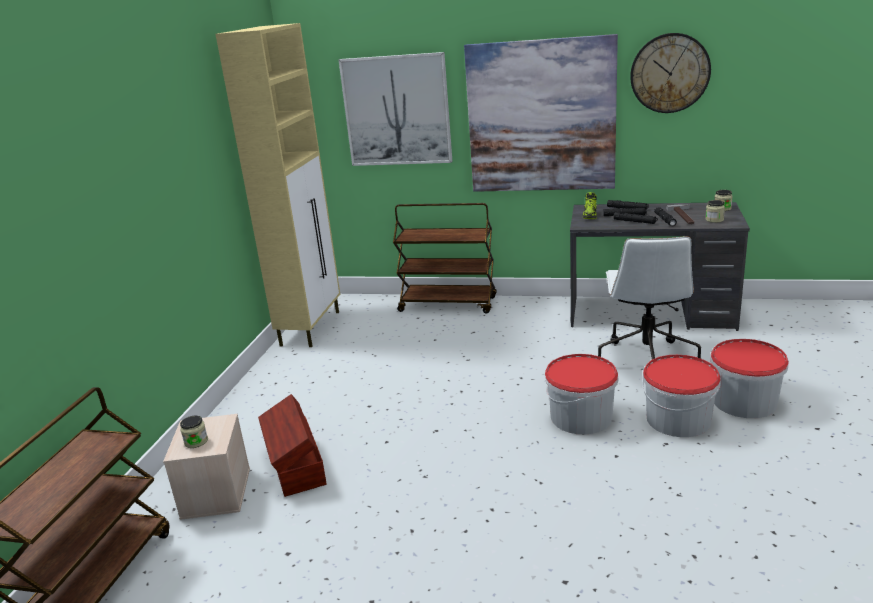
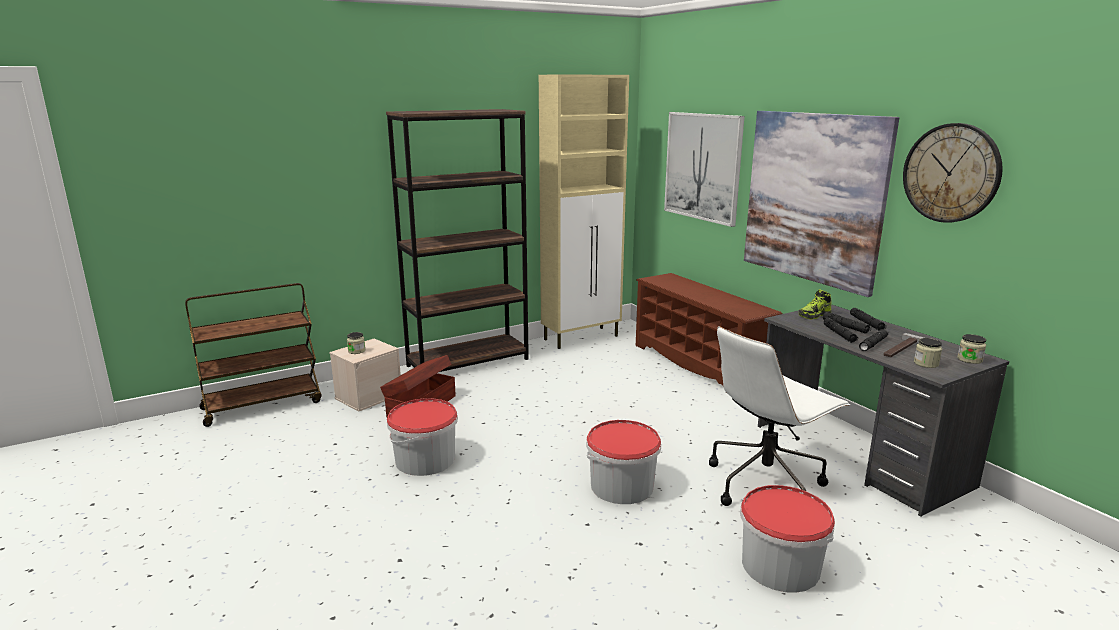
camera: 45 degrees right, 5 degrees down
brown cart [393,203,496,314] -> brown shoe rack [636,273,782,387]
bucket [642,355,721,437] -> bucket moved to [387,398,458,476]
none -> brown bookcase [386,109,529,372]

